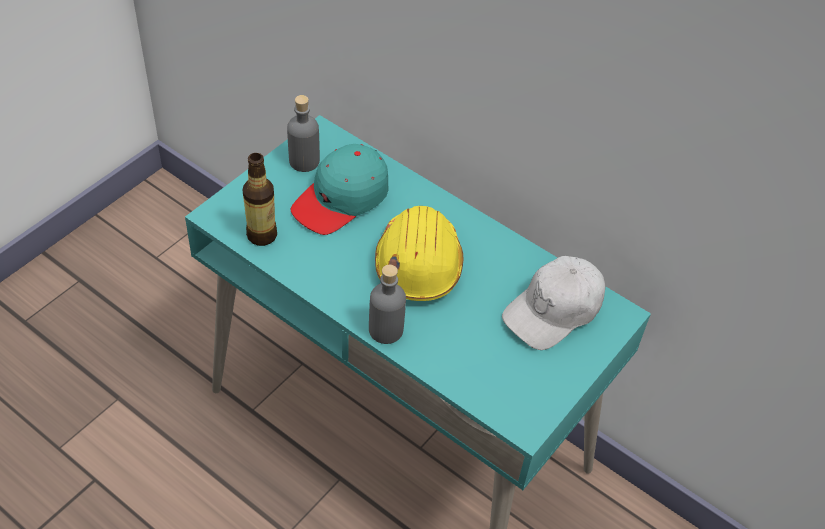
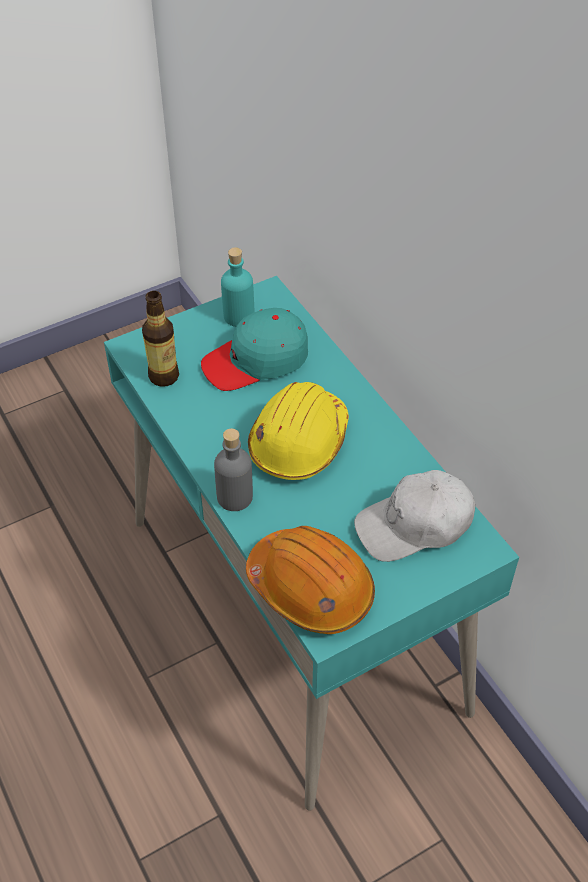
camera: 25 degrees right, 0 degrees up
grey bottle [287,95,320,172] -> turquoise bottle [221,247,255,327]
none -> orange hard hat [246,526,375,634]

